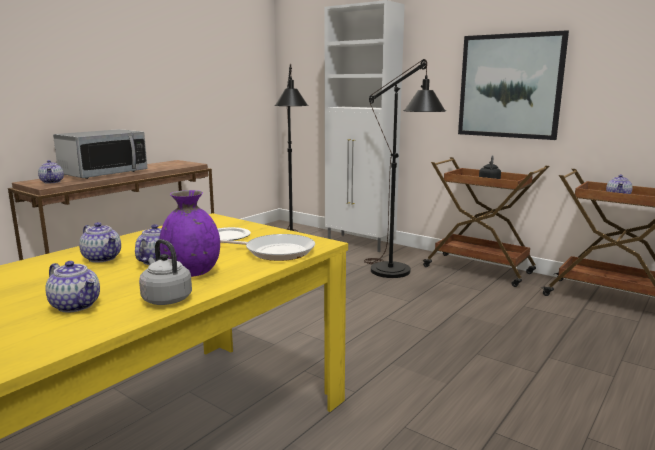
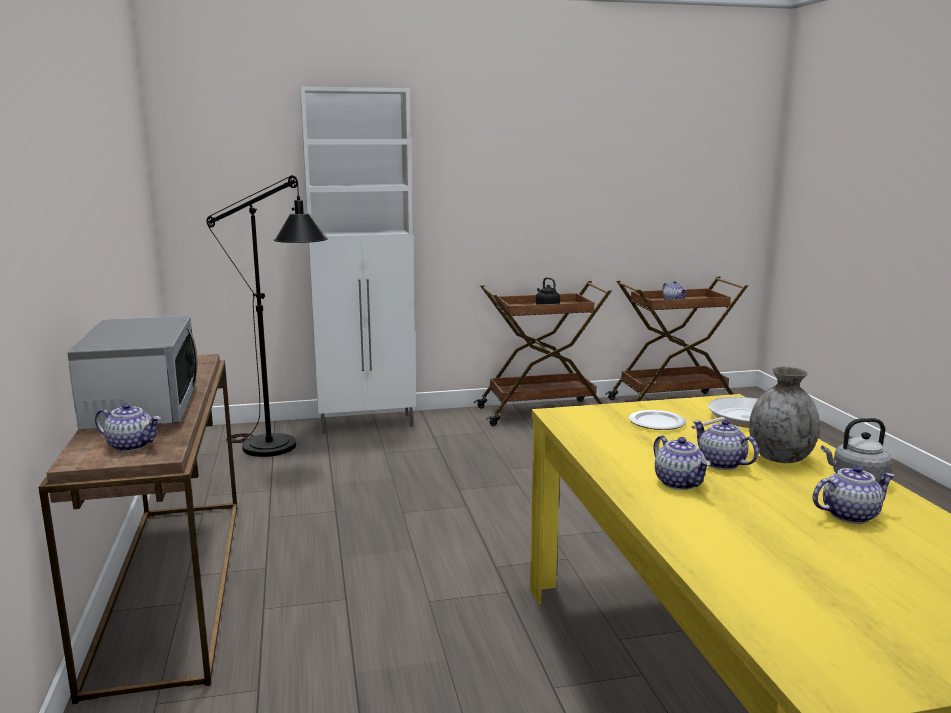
camera: 50 degrees left, 0 degrees up
teapot [79,222,121,263] -> teapot turned 75 degrees clockwise [653,435,711,490]
purple vase [159,190,220,277] -> grey vase [749,366,820,463]
black floor lamp [364,59,446,278] -> none
picture [458,30,569,140] -> none

